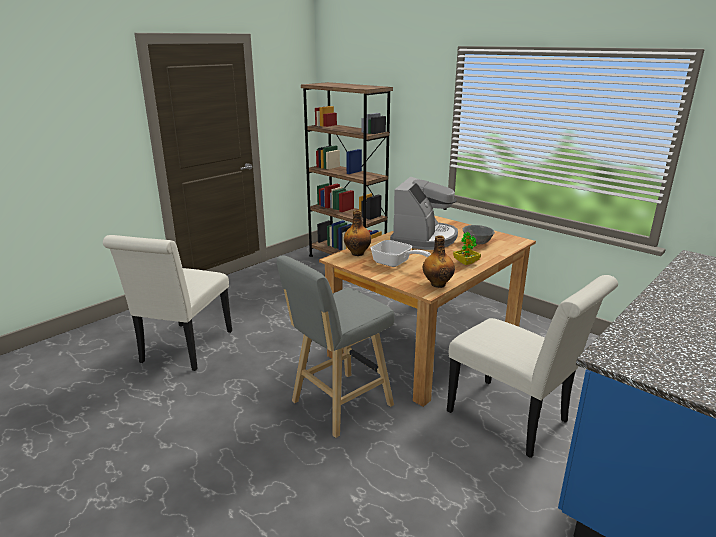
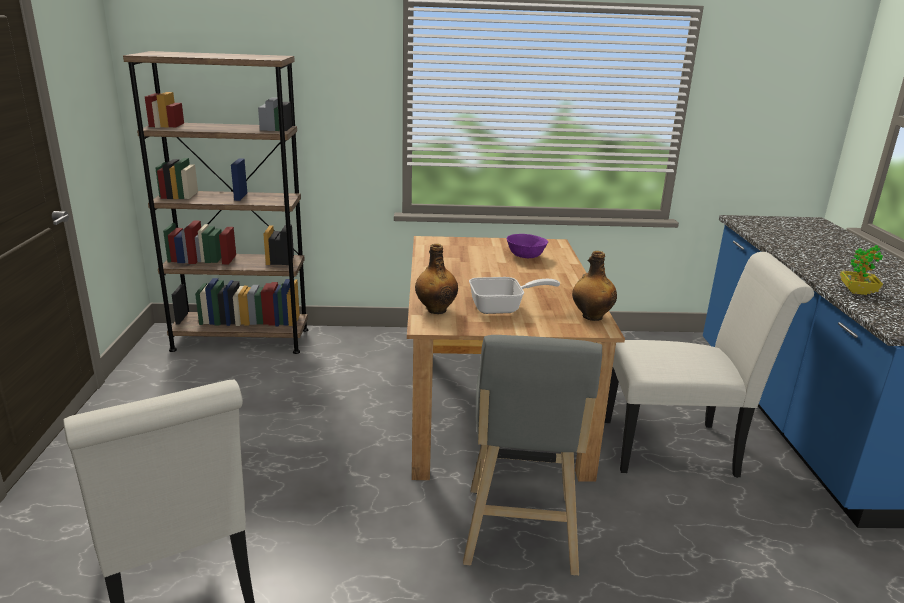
camera: 45 degrees left, 0 degrees up
coffee machine [390,176,458,250] -> none
potted plant [453,232,481,265] -> potted plant moved to [840,245,883,295]
grey bowl [463,225,495,244] -> purple bowl [507,234,548,258]

